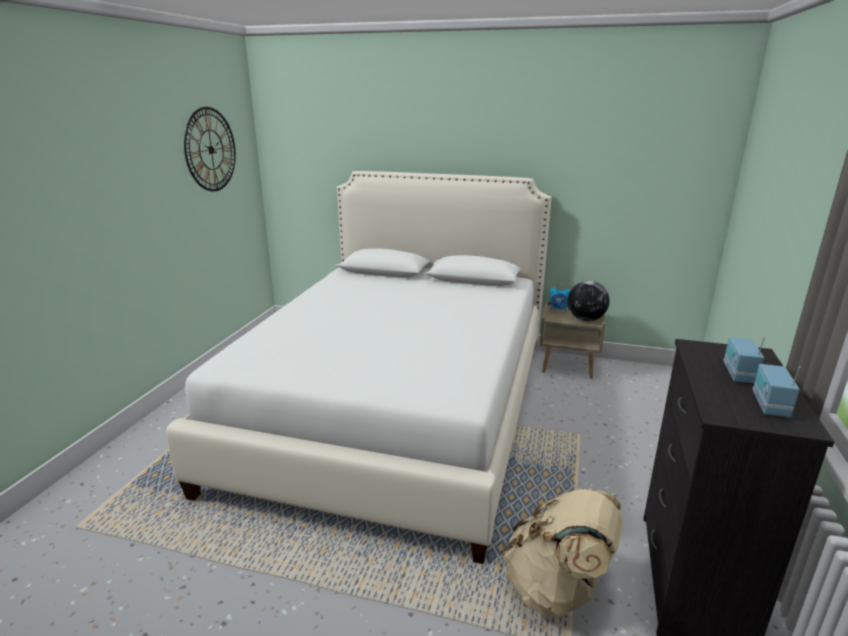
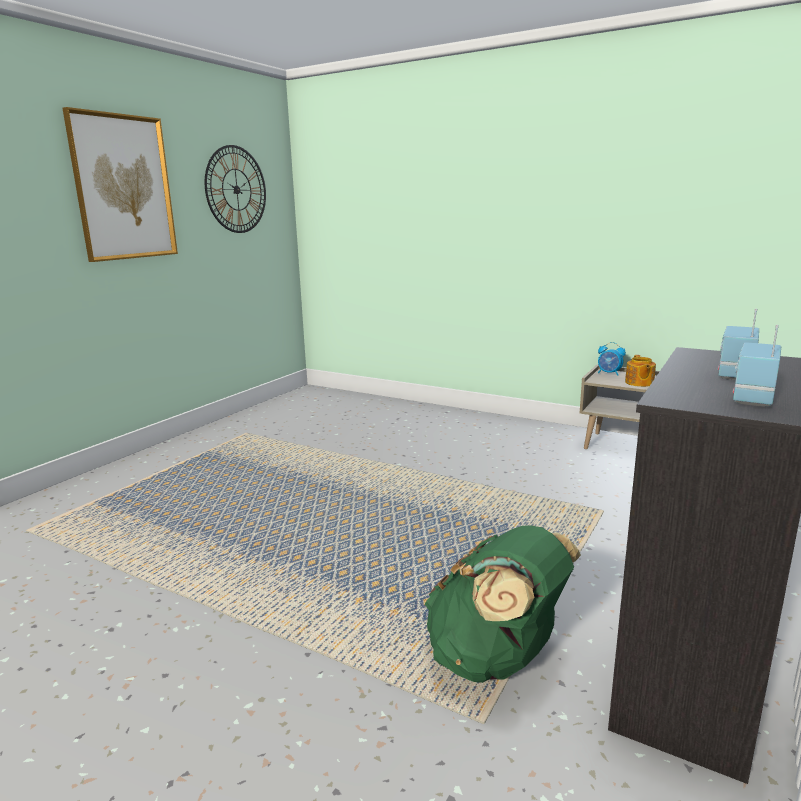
camera: 15 degrees right, 5 degrees down
white bed [166,171,551,564] -> none
beige backpack [503,488,623,618] -> green backpack [425,526,581,683]
globe [567,281,609,321] -> teapot [625,355,656,387]
none -> picture [63,107,178,262]

